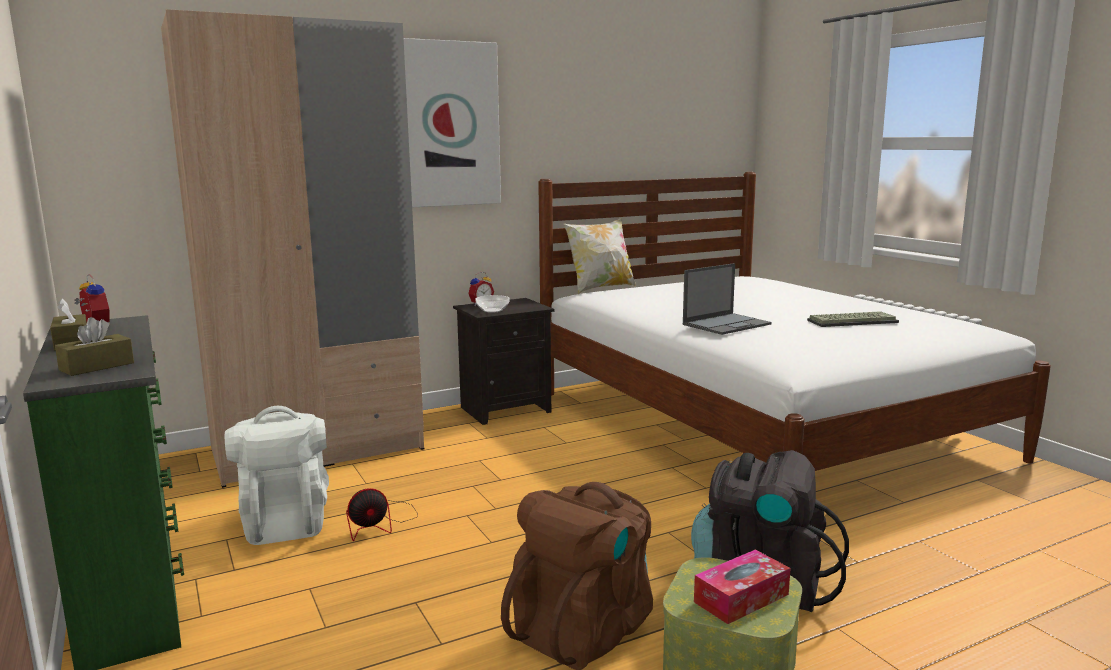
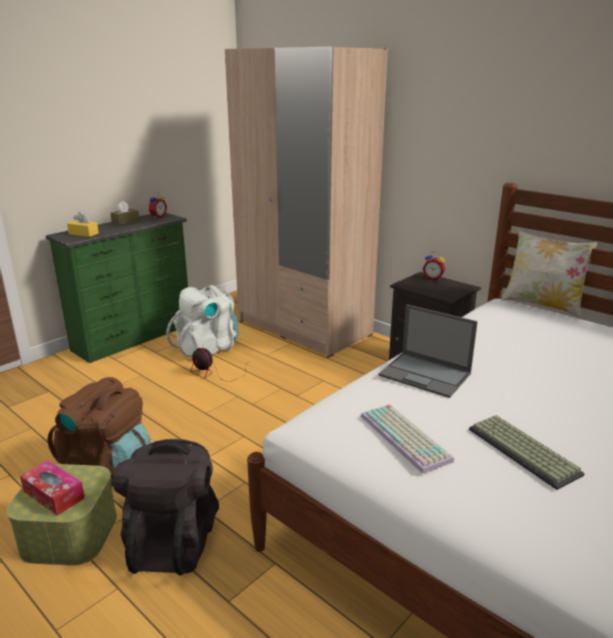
camera: 70 degrees right, 10 degrees up
brown tissue box [55,317,134,376] -> yellow tissue box [67,212,99,237]
picture [404,38,501,207] -> none
bowl [475,295,510,313] -> none
none -> keyboard [361,404,454,474]

